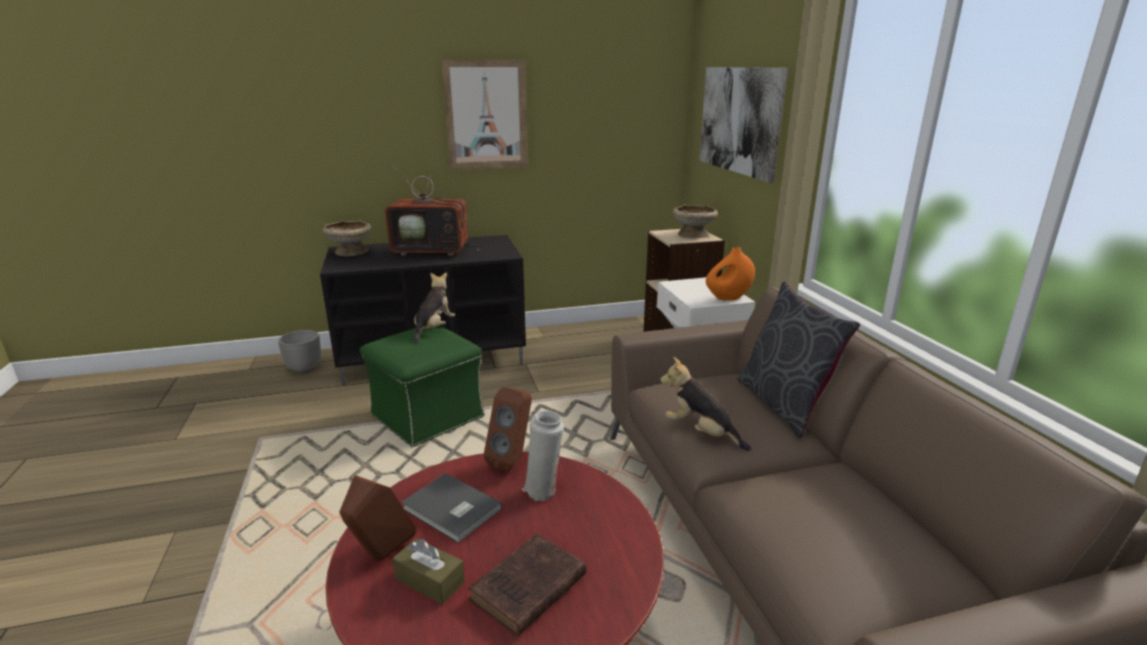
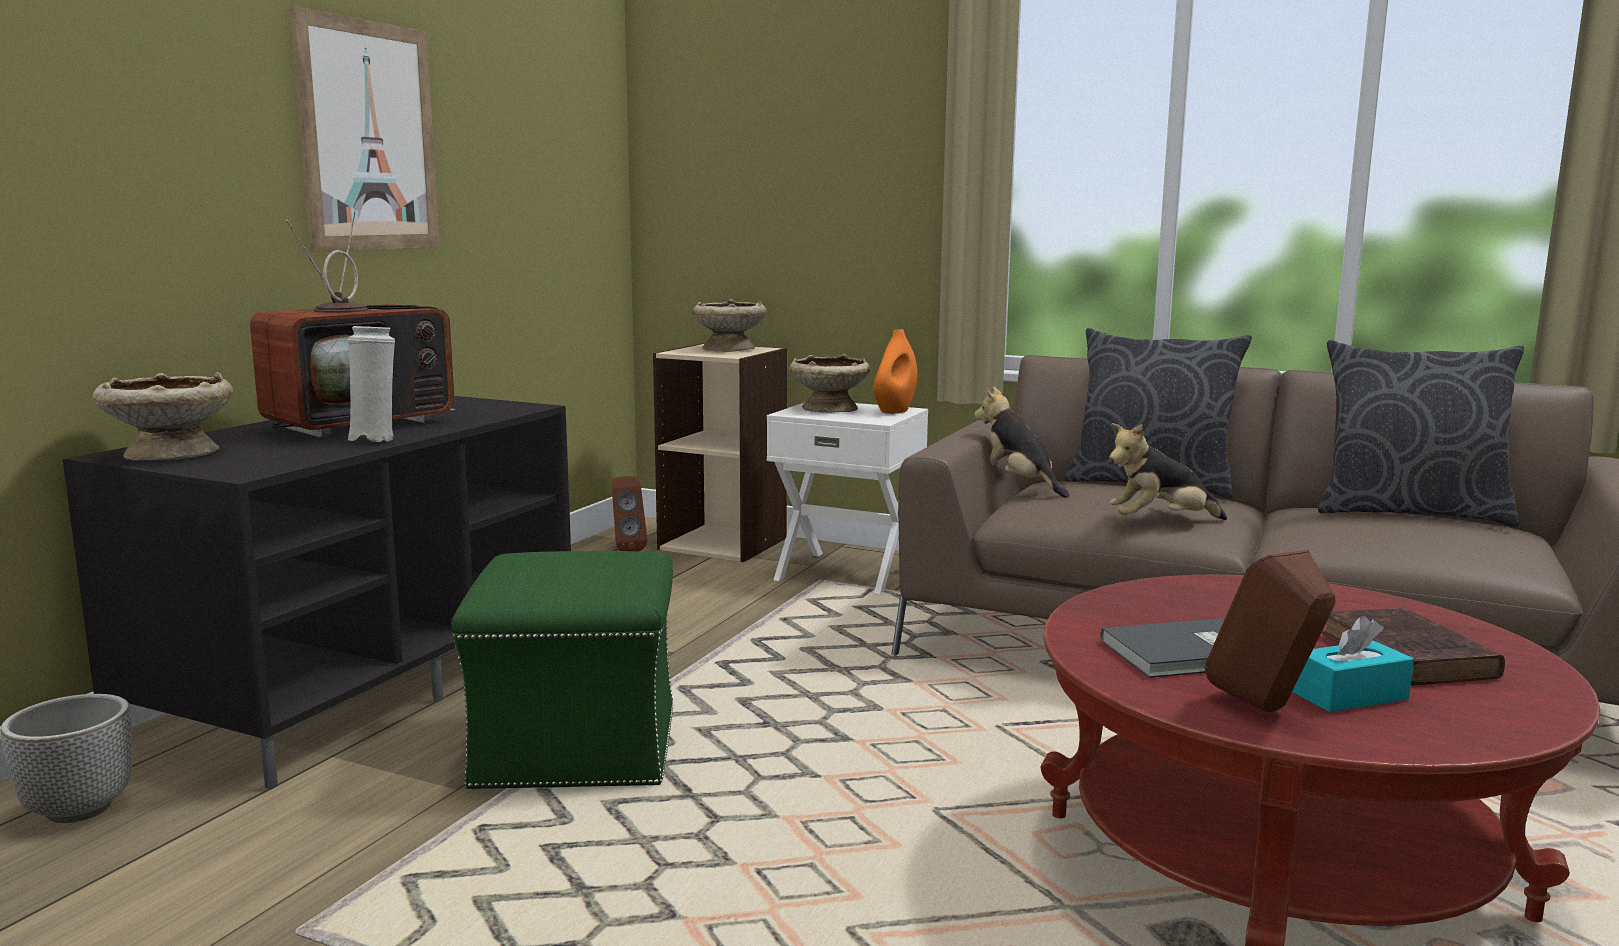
camera: 50 degrees left, 10 degrees down
brown tissue box [392,538,465,604] -> turquoise tissue box [1292,615,1414,712]
plush toy [414,273,455,343] -> plush toy moved to [974,387,1069,498]
brown speaker [484,387,532,473] -> brown speaker moved to [612,476,647,551]
white vase [522,411,564,501] -> white vase moved to [347,326,395,442]
picture [699,67,788,183] -> none
none -> beige bowl [789,354,870,413]
none -> grey pillow [1318,340,1524,527]

